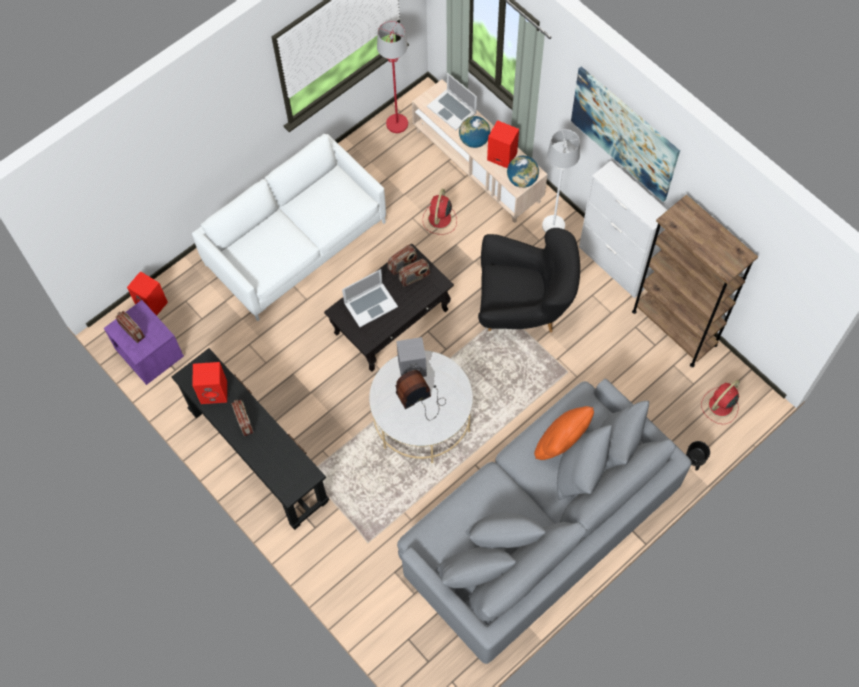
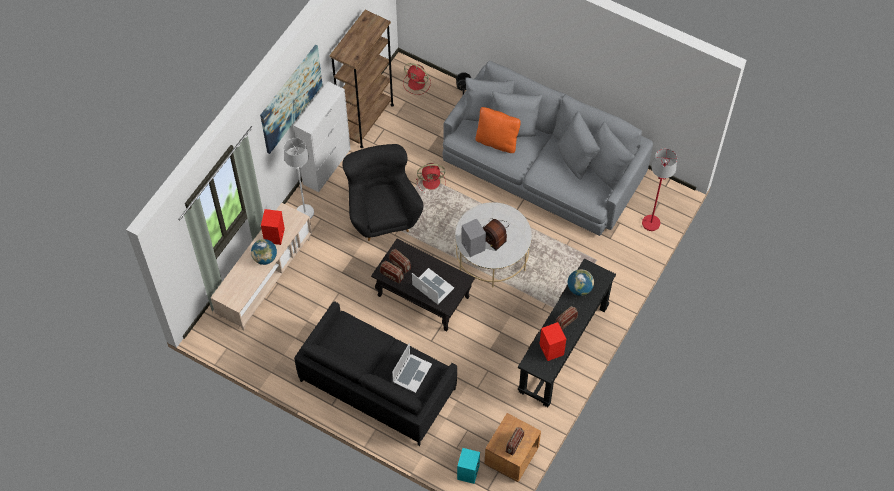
camera: 110 degrees left, 5 degrees down
purple nightstand [104,300,184,385] -> brown nightstand [484,413,541,482]
red speaker [127,271,168,316] -> turquoise speaker [457,448,480,484]
white sofa [192,134,386,321] -> black sofa [294,301,457,446]
red floor lamp [377,21,408,133] -> red floor lamp moved to [642,149,677,231]
red fan [423,189,457,235] -> red fan moved to [416,163,446,193]
laptop [427,73,477,130] -> laptop moved to [392,343,432,393]
globe [507,156,539,188] -> globe moved to [568,269,594,296]

